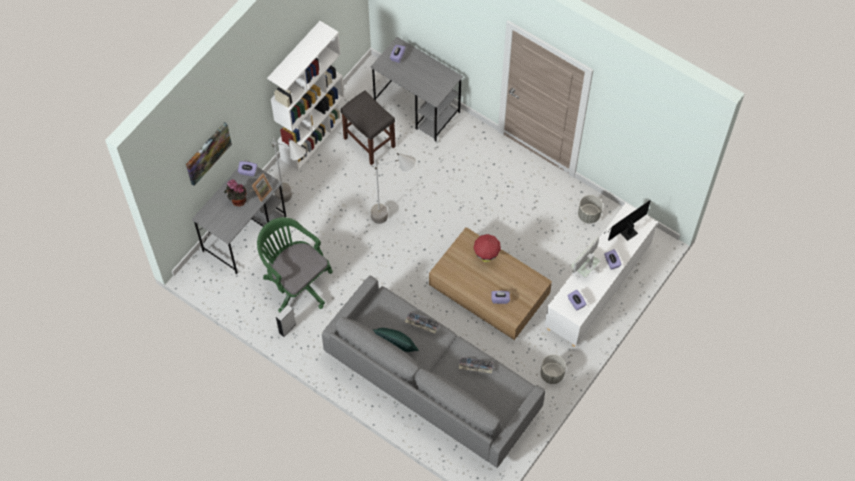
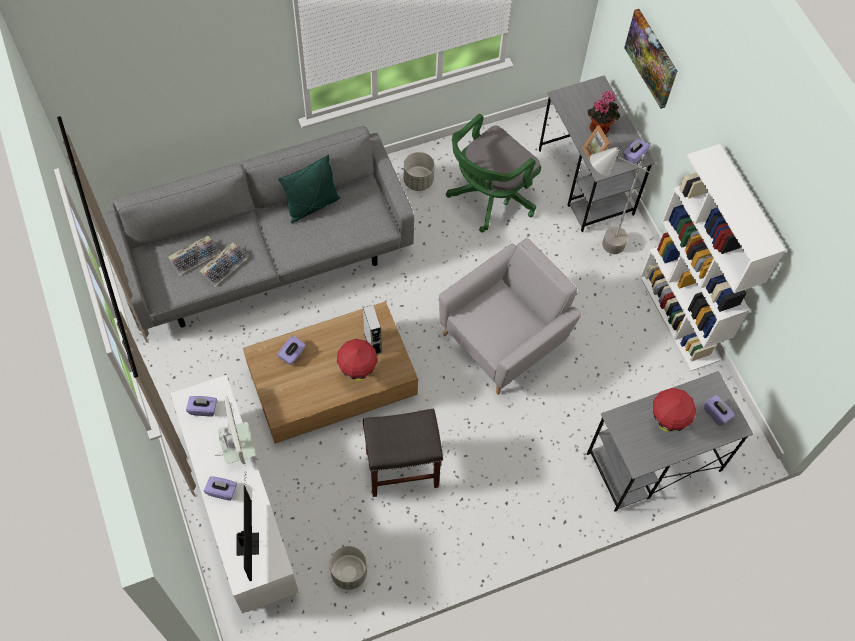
camera: 120 degrees right, 0 degrees up
green office chair [257,217,333,312] -> green office chair turned 150 degrees clockwise [446,114,541,233]
grey speaker [276,305,296,337] -> grey speaker moved to [363,305,382,354]
grey stool [341,90,396,165] -> grey stool moved to [363,408,443,497]
grey floor lamp [369,153,416,224] -> grey armchair [439,238,582,395]
keyboard [405,311,441,334] -> keyboard moved to [168,236,219,275]
grey planter [541,355,566,384] -> grey planter moved to [404,152,435,191]
none -> red table lamp [653,388,697,432]

